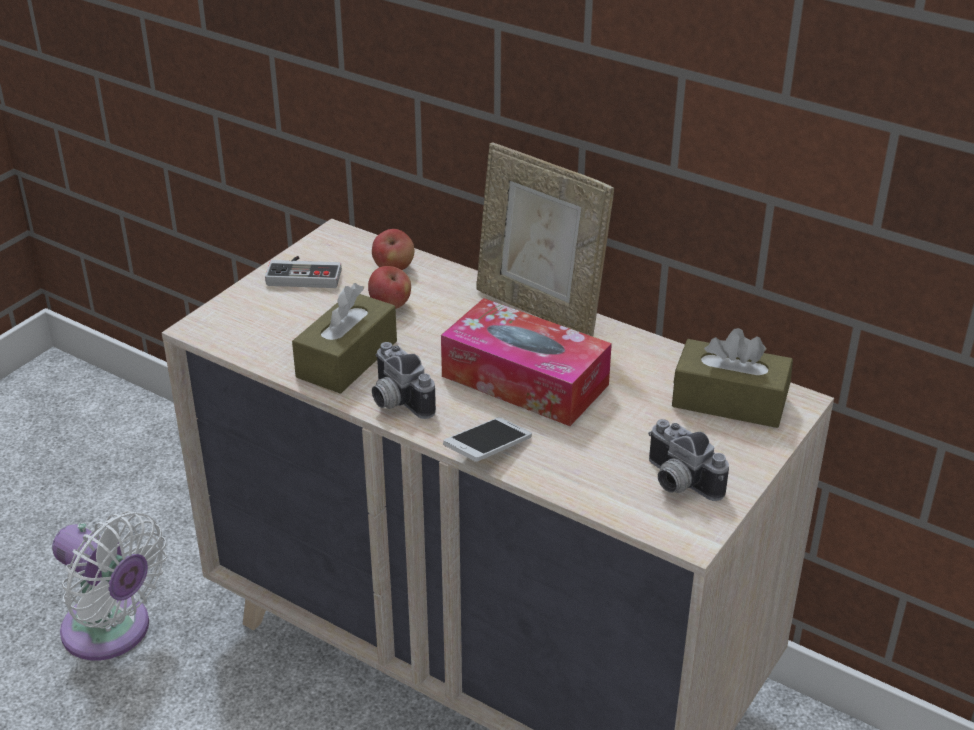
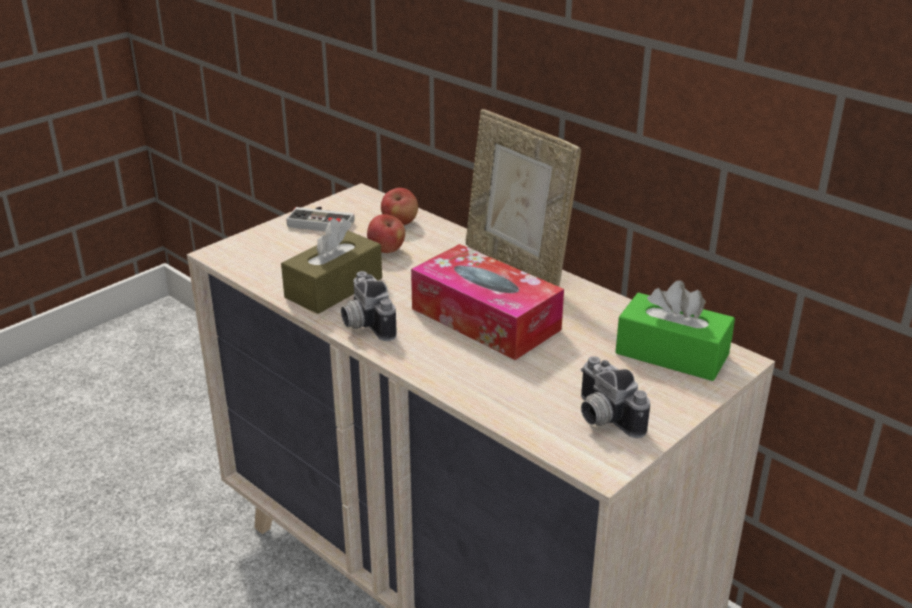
camera: 10 degrees right, 5 degrees down
white fan [52,511,167,660] -> none
phone [443,417,532,462] -> none
brown tissue box [672,328,793,428] -> green tissue box [615,280,735,381]

